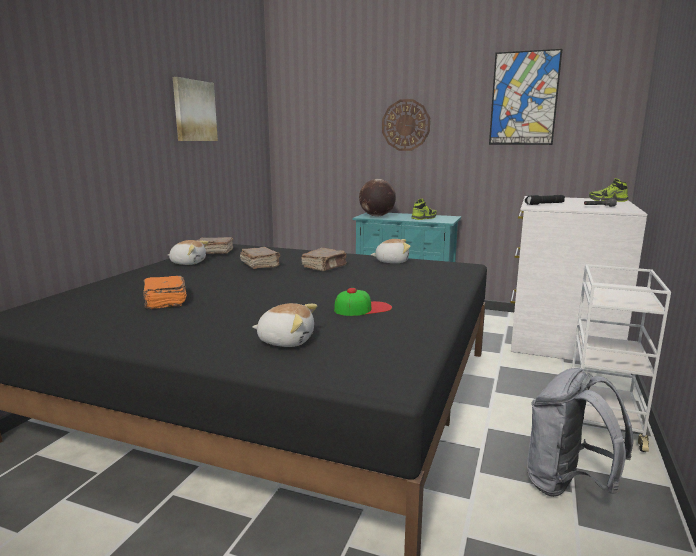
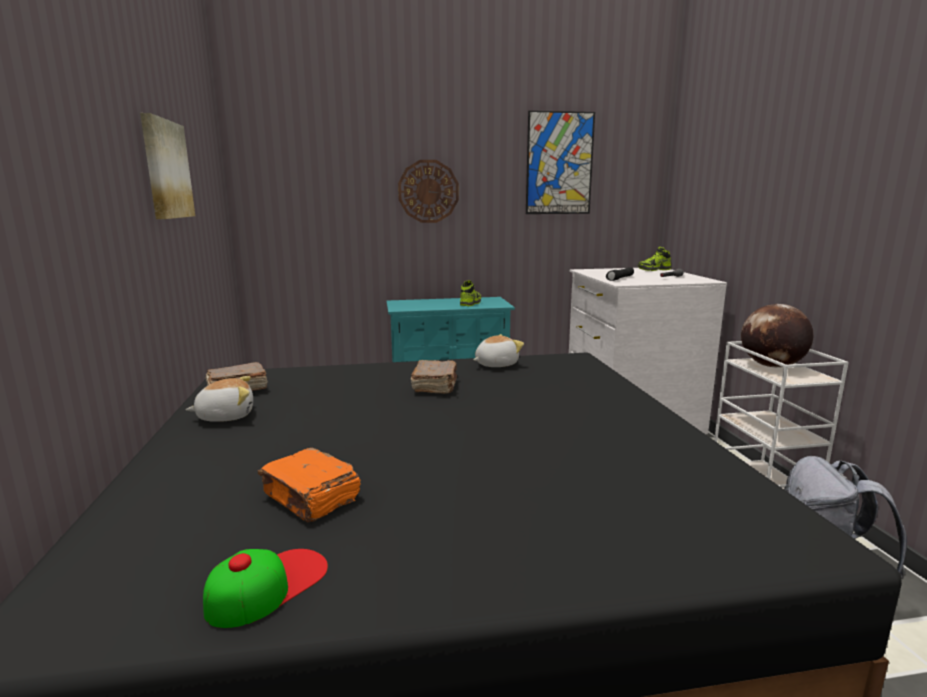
camera: 30 degrees left, 0 degrees up
brown book [240,247,281,269] -> none
plush toy [252,303,317,347] -> none
cap [334,288,392,316] -> cap moved to [203,549,328,628]
globe [359,179,396,217] -> globe moved to [741,304,814,367]

